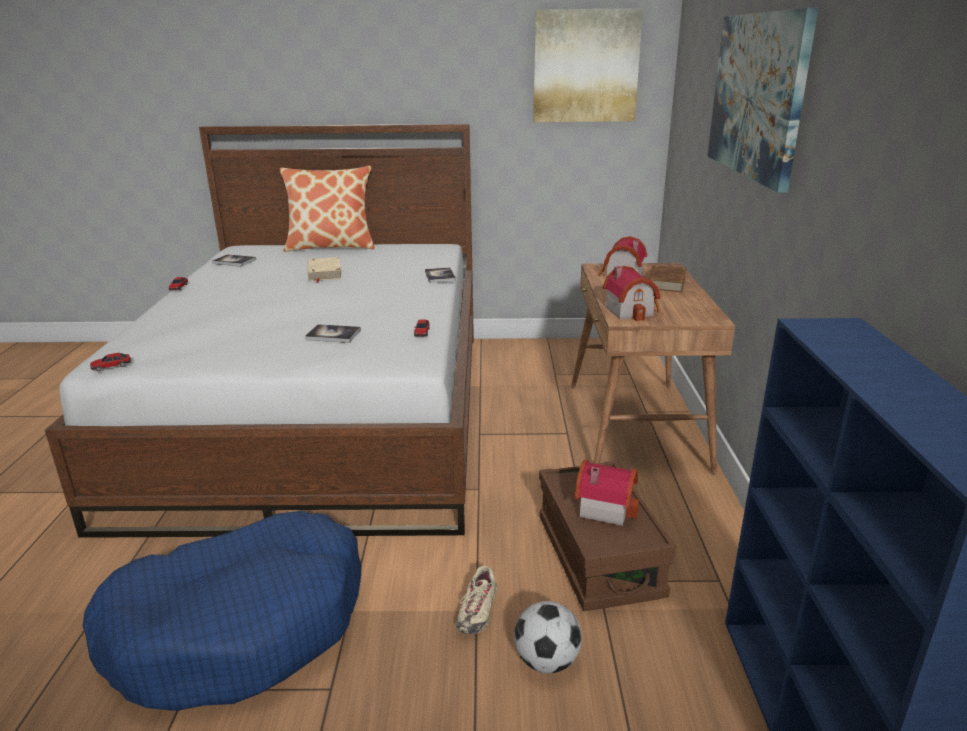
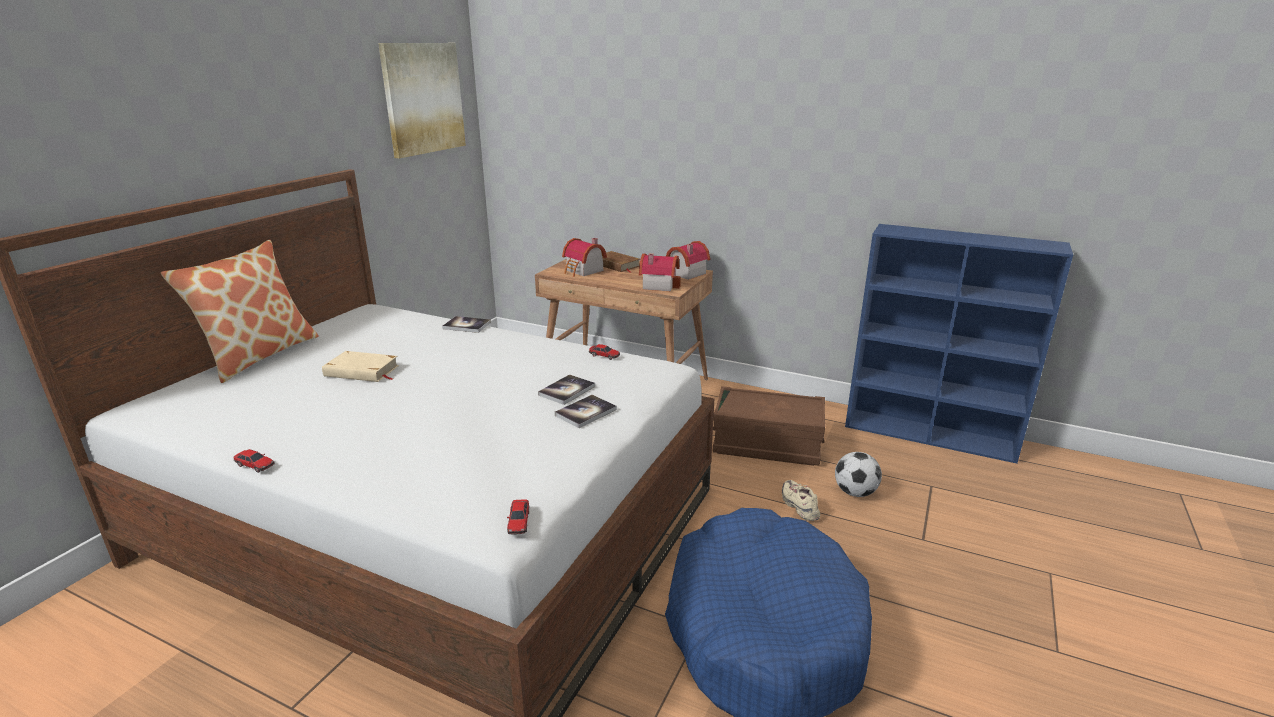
camera: 65 degrees left, 0 degrees up
book [212,254,256,267] -> book moved to [555,395,617,428]
beige shoe [456,566,497,634] -> beige shoe turned 150 degrees counterclockwise [782,480,820,521]
toy house [575,460,639,526] -> toy house moved to [666,241,710,280]
picture [708,8,818,193] -> none

